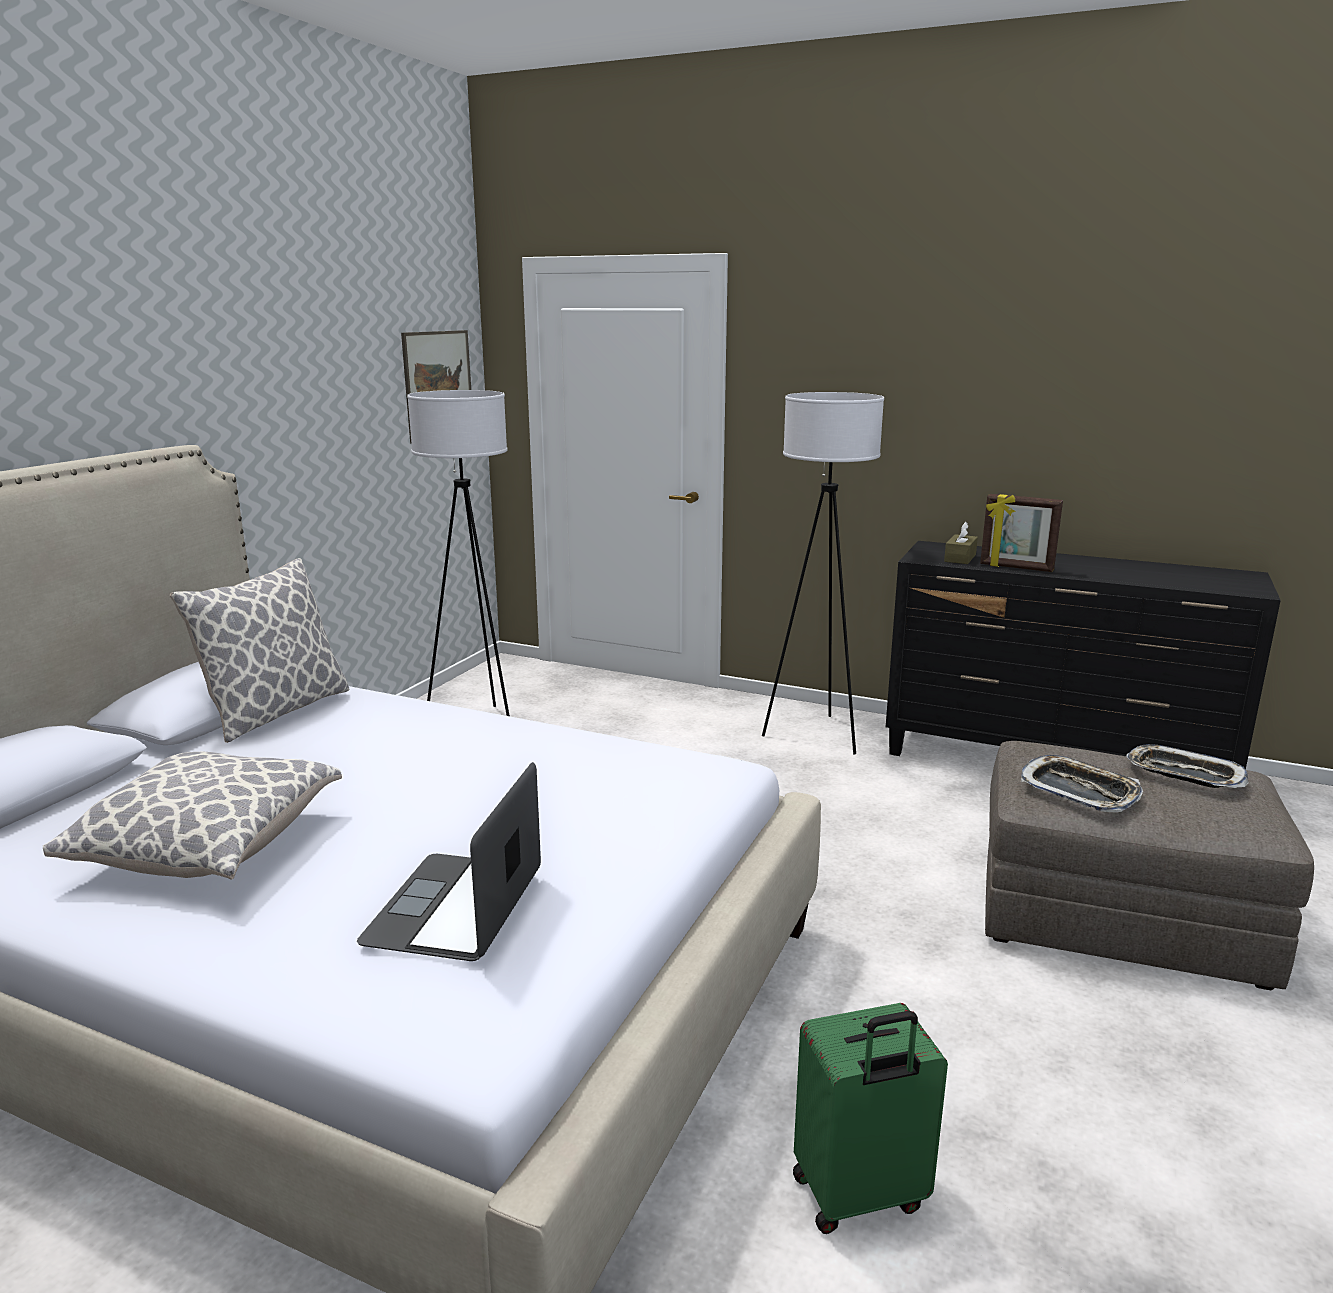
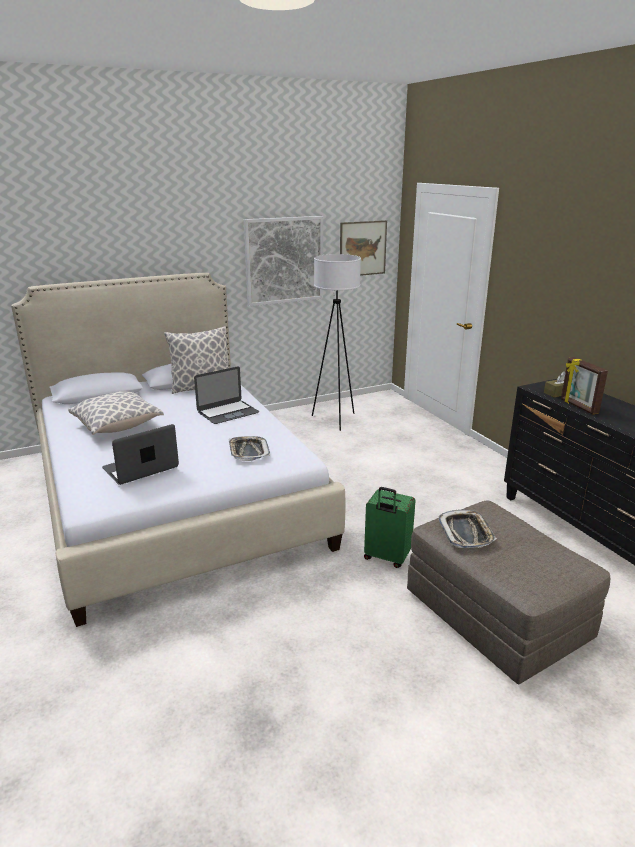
camera: 40 degrees right, 5 degrees up
white floor lamp [762,392,884,755] -> none
green suitcase [793,1003,948,1234] -> green suitcase moved to [364,487,416,568]
tray [1126,744,1249,788] -> tray moved to [229,436,270,461]
none -> laptop [194,366,259,424]
none -> picture [244,216,323,306]

